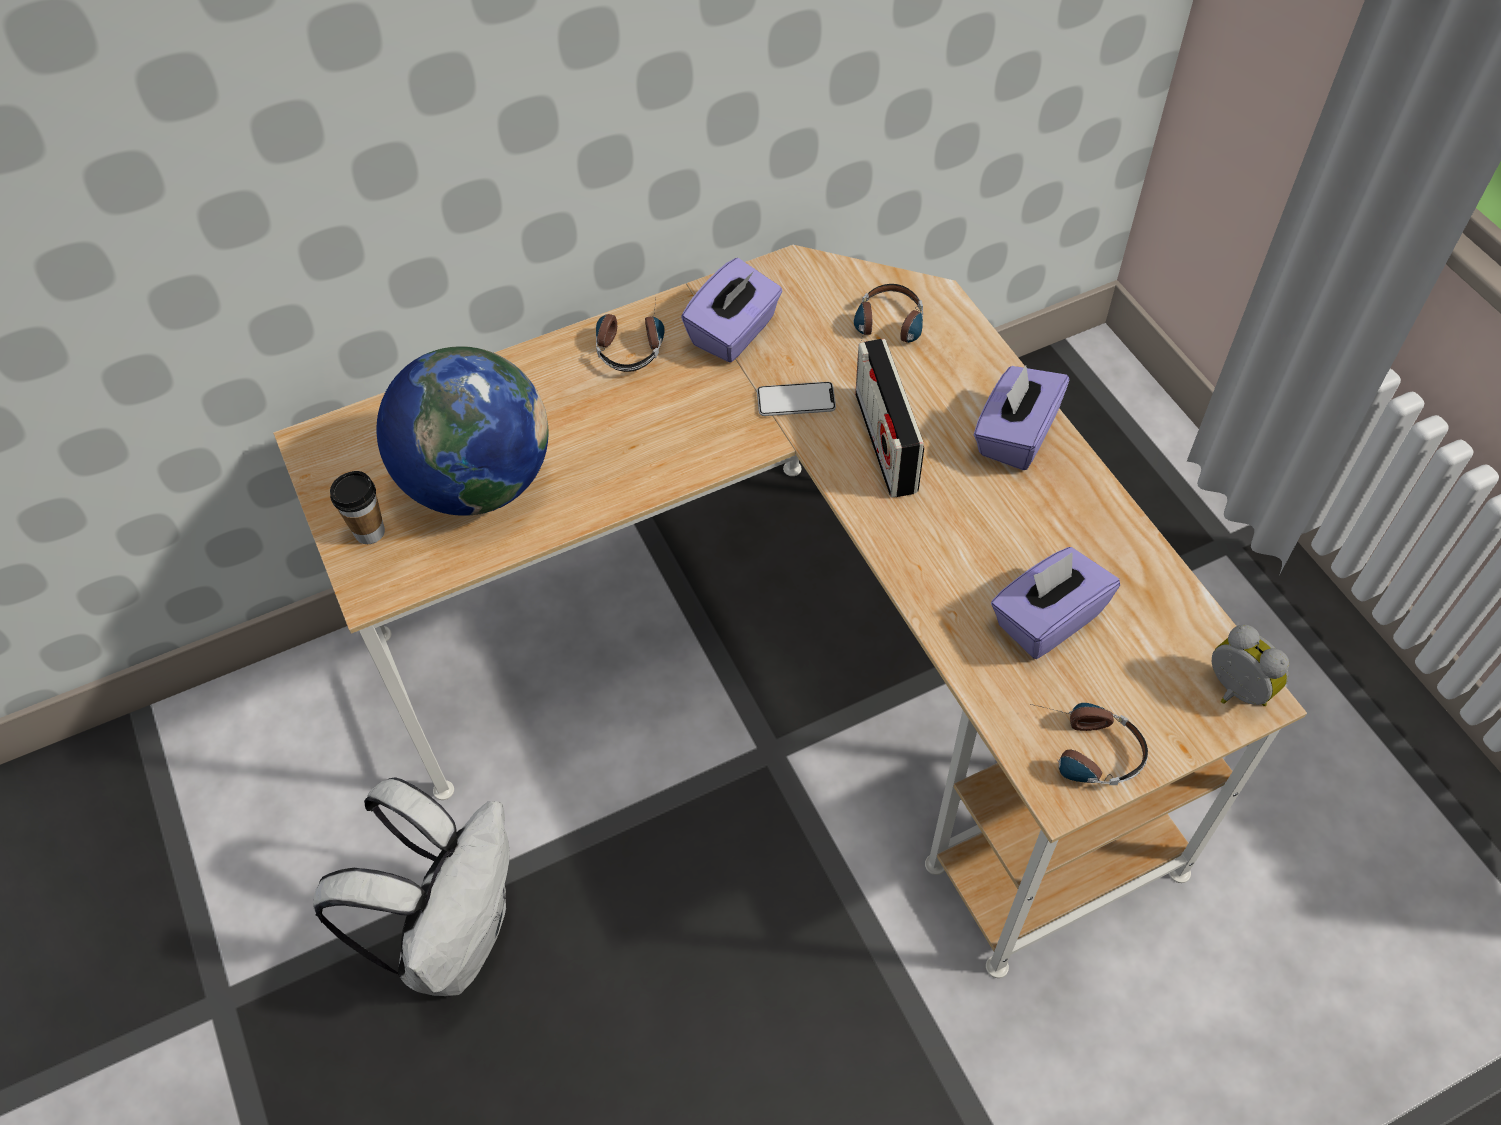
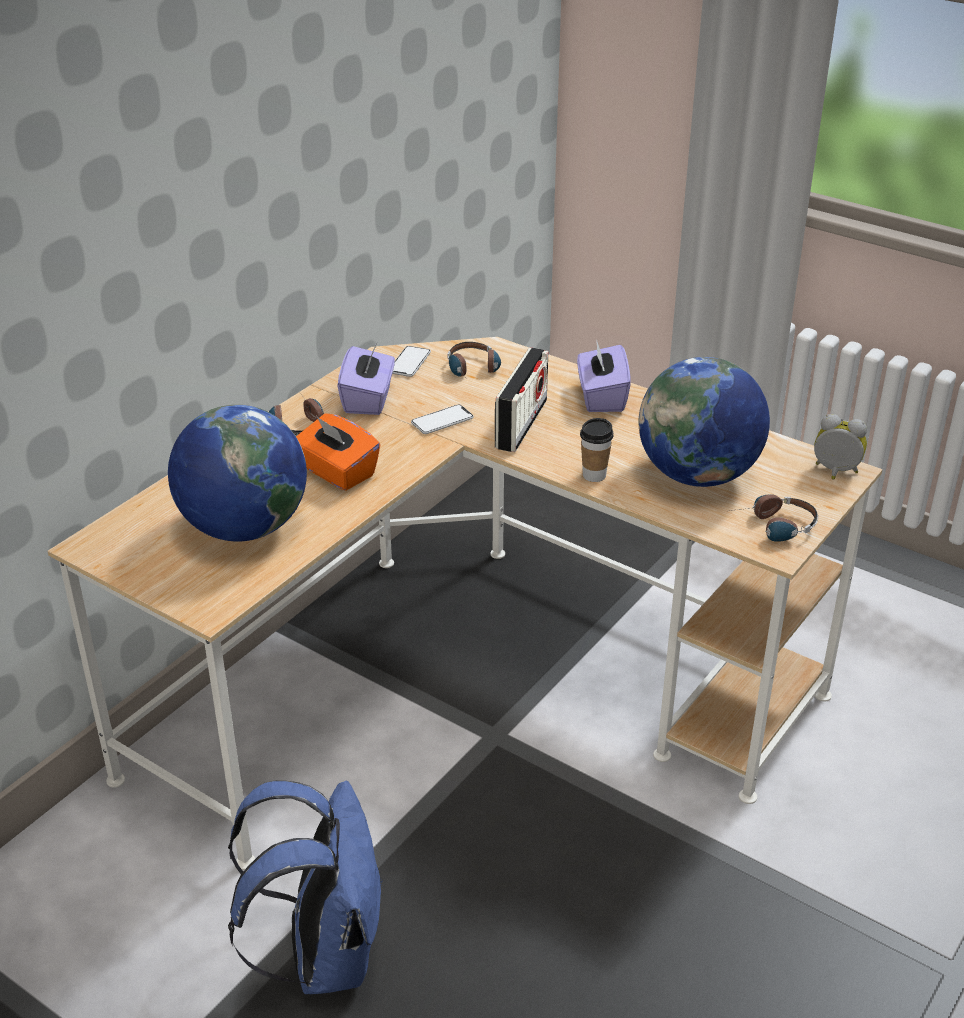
camera: 30 degrees left, 20 degrees down
white backpack [313,777,510,996] -> blue backpack [228,780,383,994]
cup [330,471,385,544] -> cup moved to [580,418,614,482]
radio [855,339,924,498] -> radio turned 120 degrees counterclockwise [495,348,548,452]
purple tissue box [991,547,1120,659] -> globe [639,357,770,487]
none -> orange tissue box [296,413,380,491]
none -> phone [392,346,431,377]

